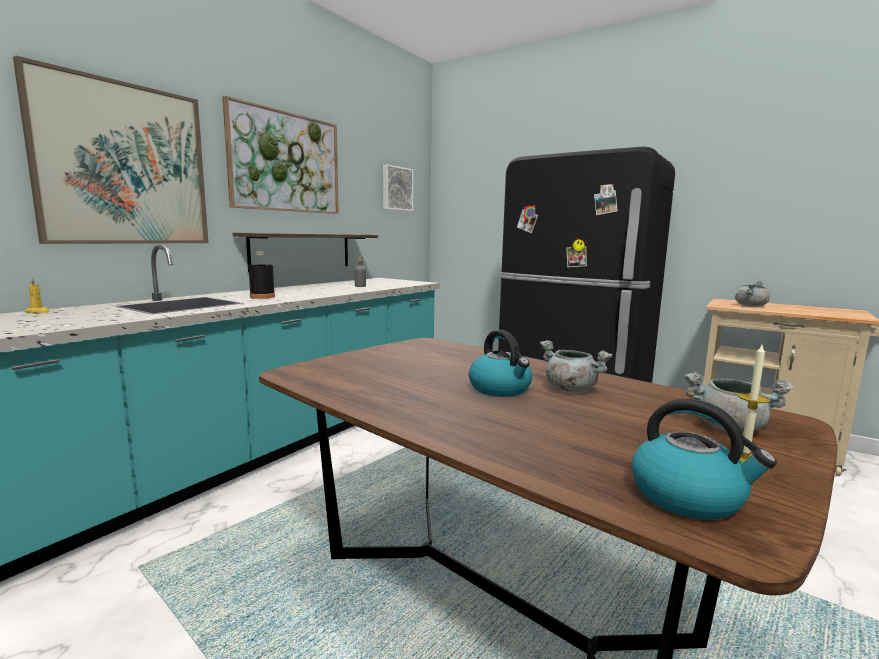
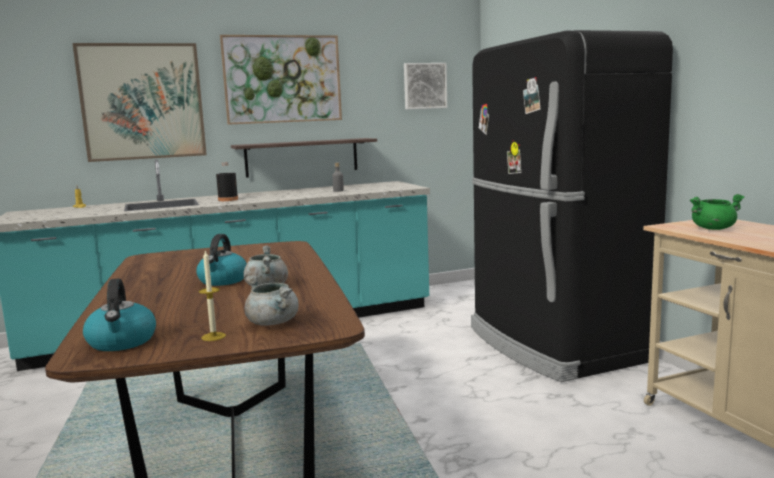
camera: 35 degrees right, 0 degrees up
grey cooking pot [735,281,770,307] -> green cooking pot [690,194,744,230]

